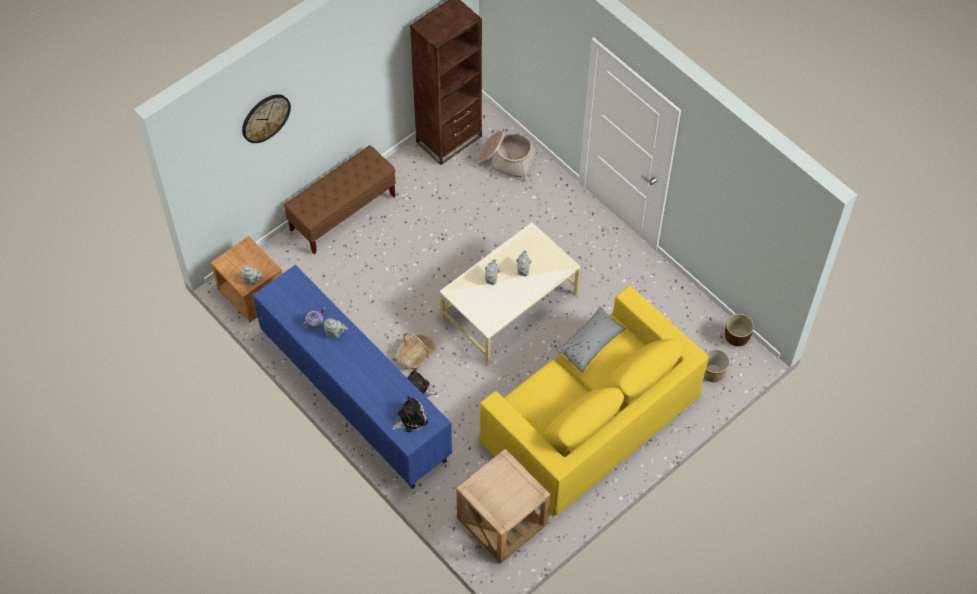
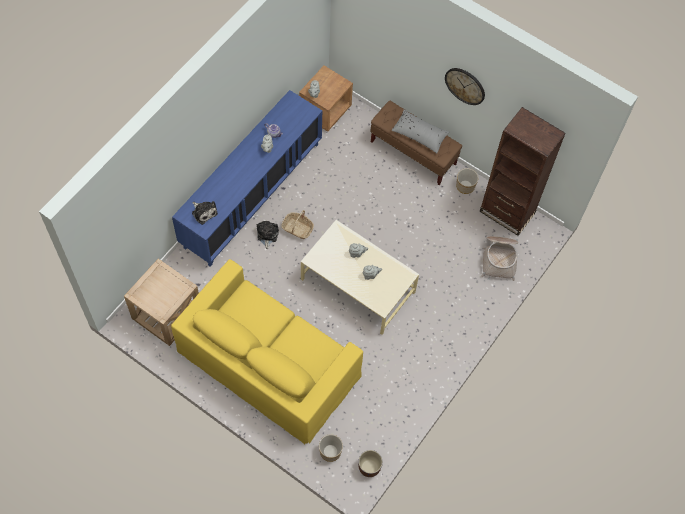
camera: 75 degrees right, 5 degrees up
wall clock [242,94,291,143] -> wall clock moved to [445,68,485,105]
grey pillow [556,306,626,373] -> grey pillow moved to [391,109,449,153]
none -> planter [456,168,478,194]

